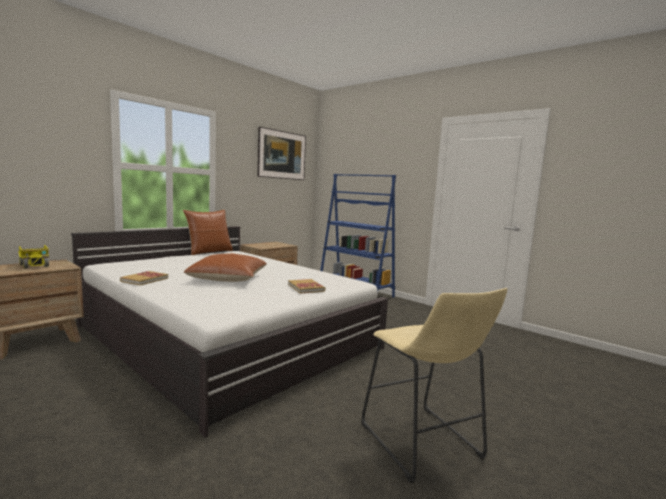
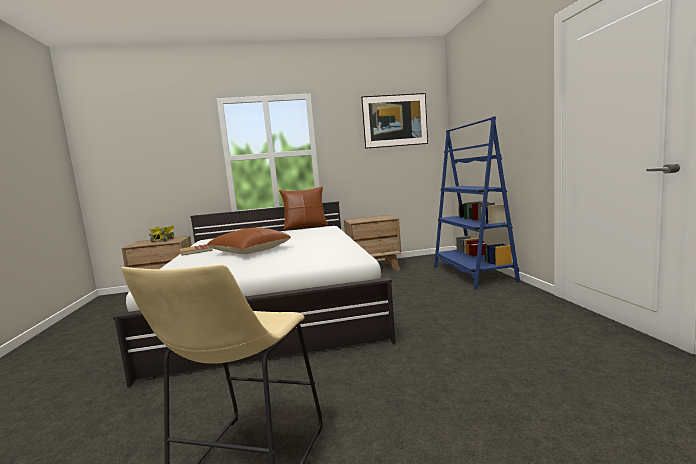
camera: 40 degrees right, 0 degrees up
book [288,279,325,293] -> none

